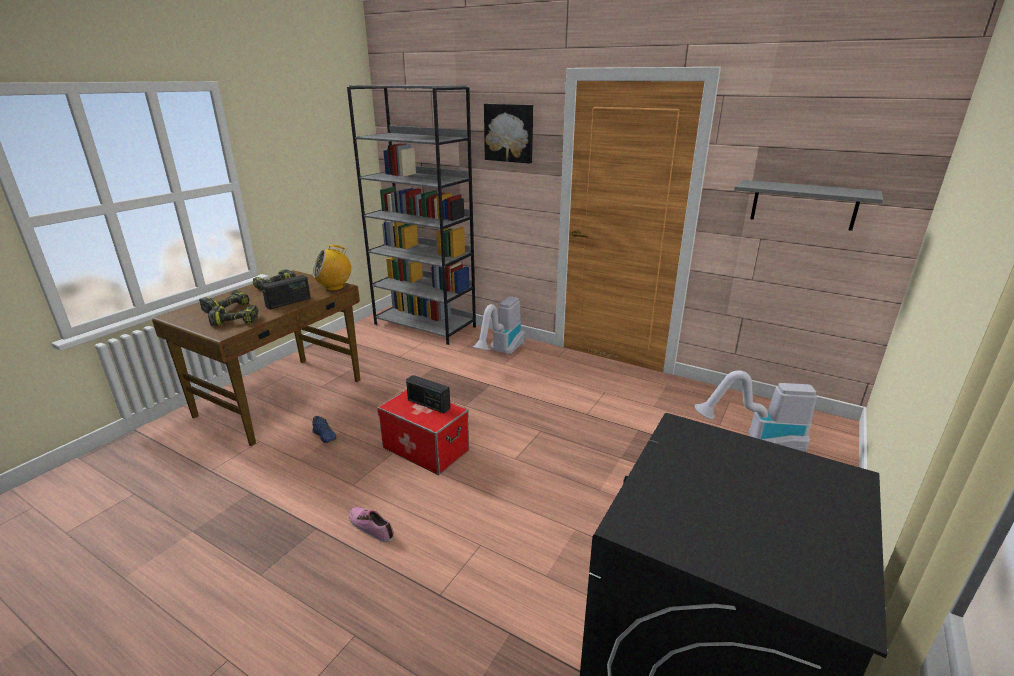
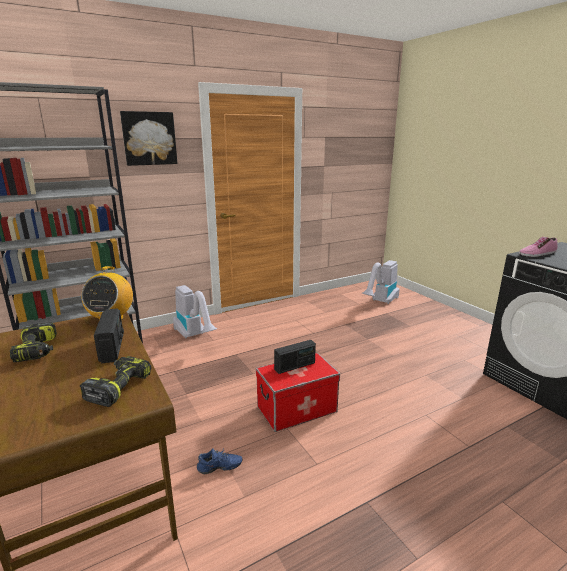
camera: 60 degrees left, 5 degrees down
power drill [199,290,250,314] -> none
shoe [349,507,394,542] -> shoe moved to [519,237,558,257]
grey shelf [734,180,883,231] -> none

